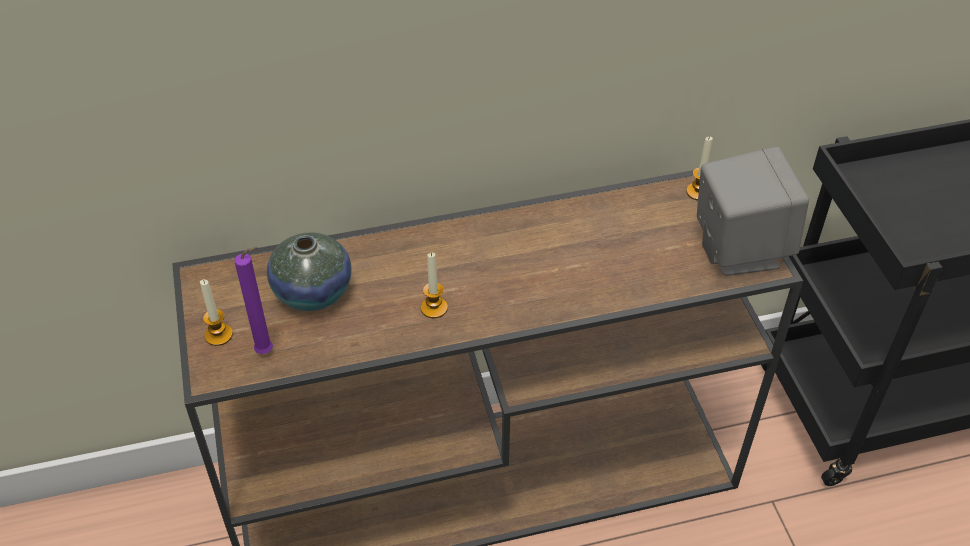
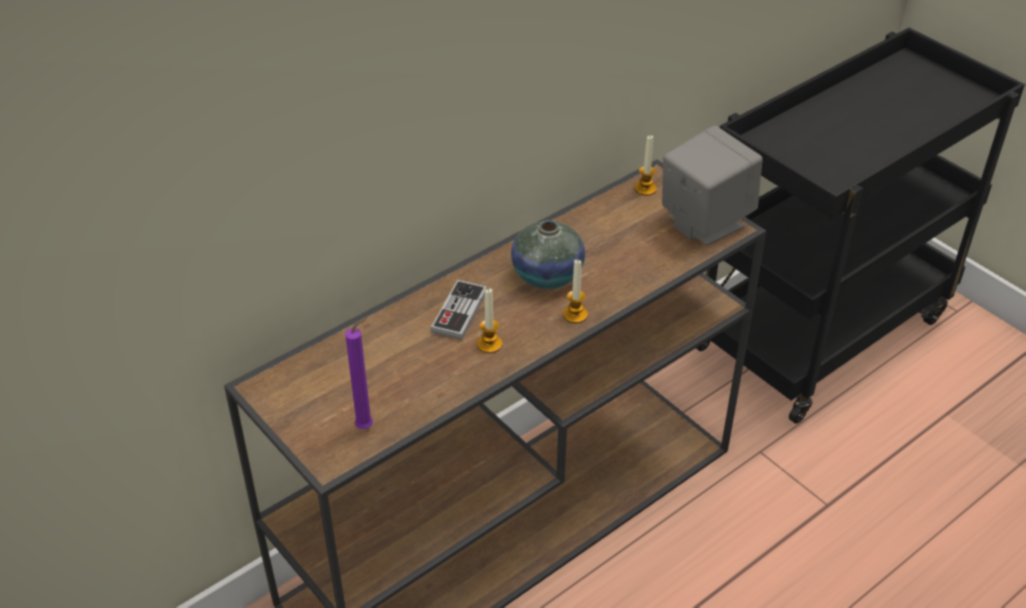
camera: 25 degrees left, 5 degrees down
candle [200,280,233,346] -> candle moved to [563,260,588,323]
vase [267,232,351,311] -> vase moved to [511,220,585,289]
none -> game controller [430,280,488,340]

